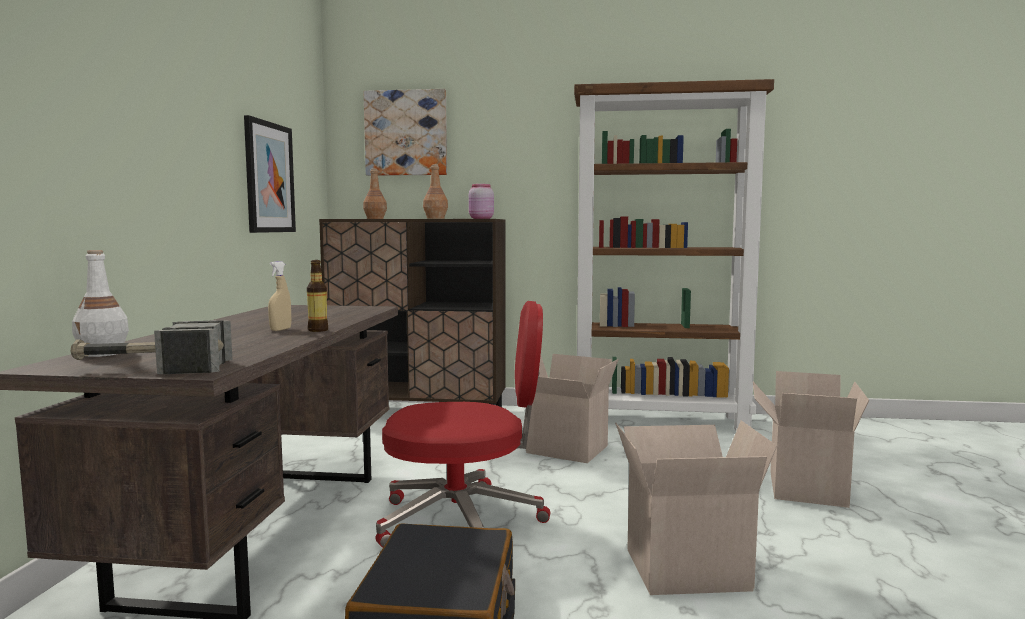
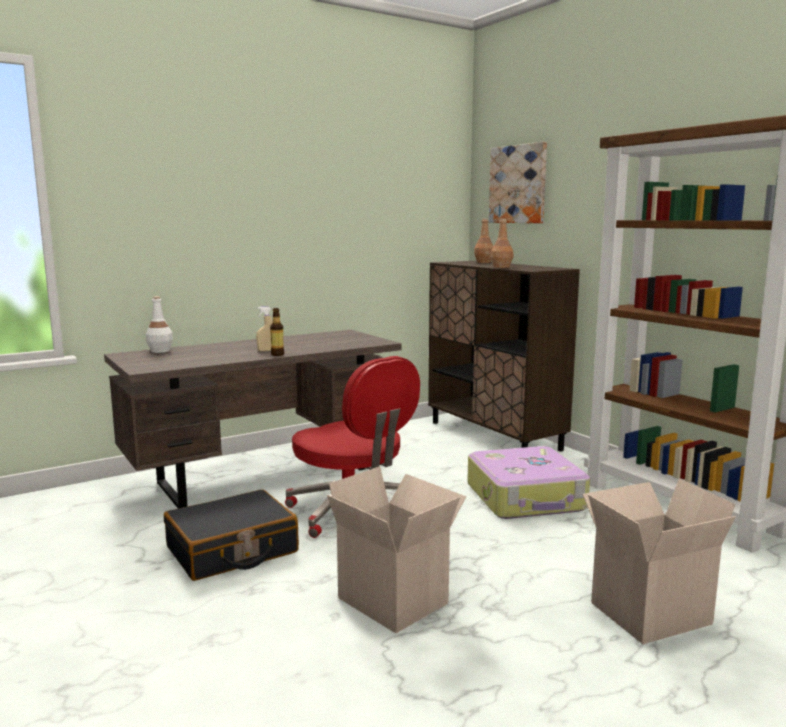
camera: 50 degrees right, 5 degrees up
hammer [70,320,232,374] -> none
picture [244,115,296,233] -> none
pink jar [469,184,494,219] -> none
cardboard box [526,354,619,463] -> suitcase [467,446,590,519]

